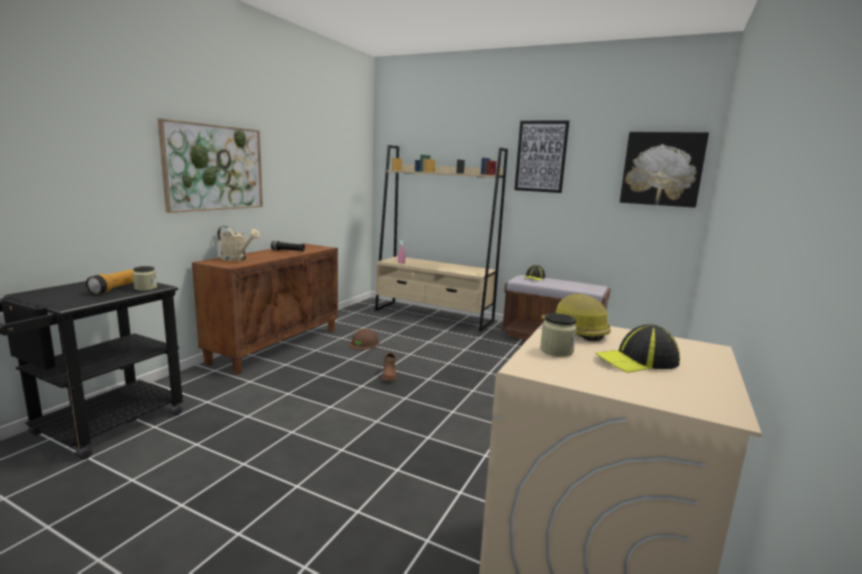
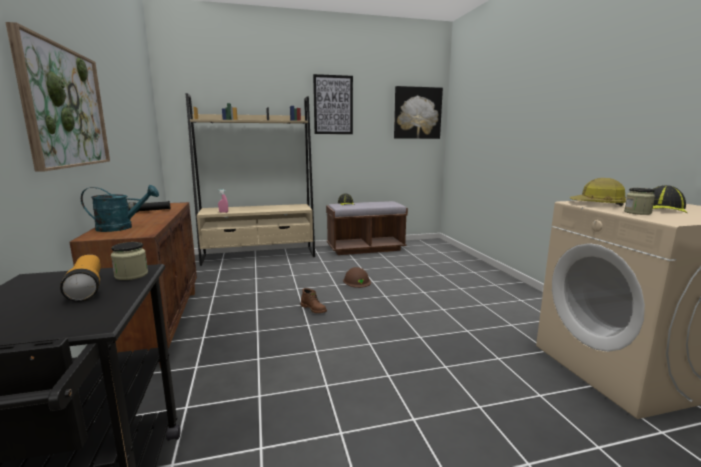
camera: 40 degrees left, 0 degrees up
beige watering can [217,226,260,261] -> turquoise watering can [81,185,159,232]
brown hard hat [349,328,380,350] -> brown hard hat moved to [343,267,371,288]

